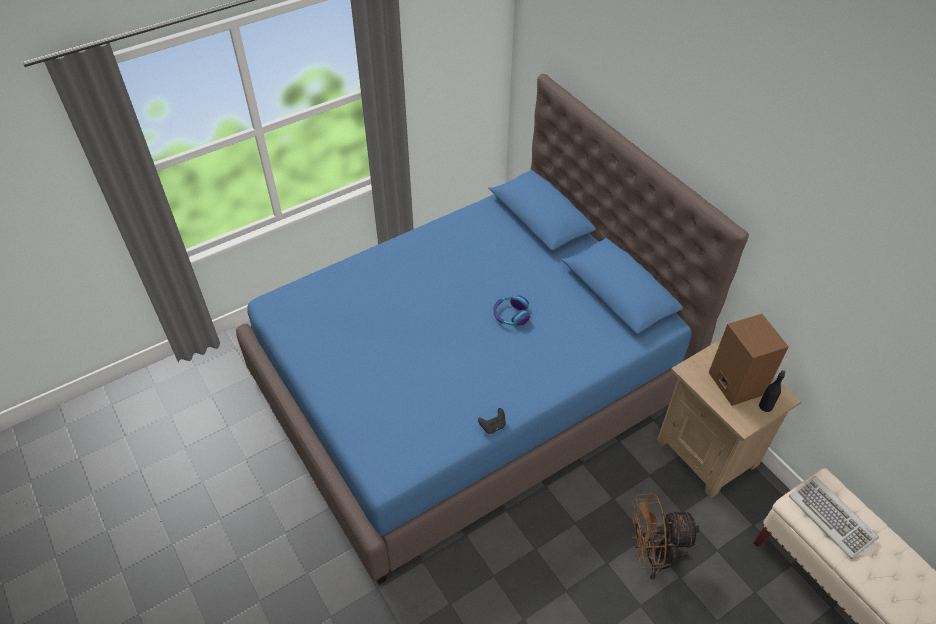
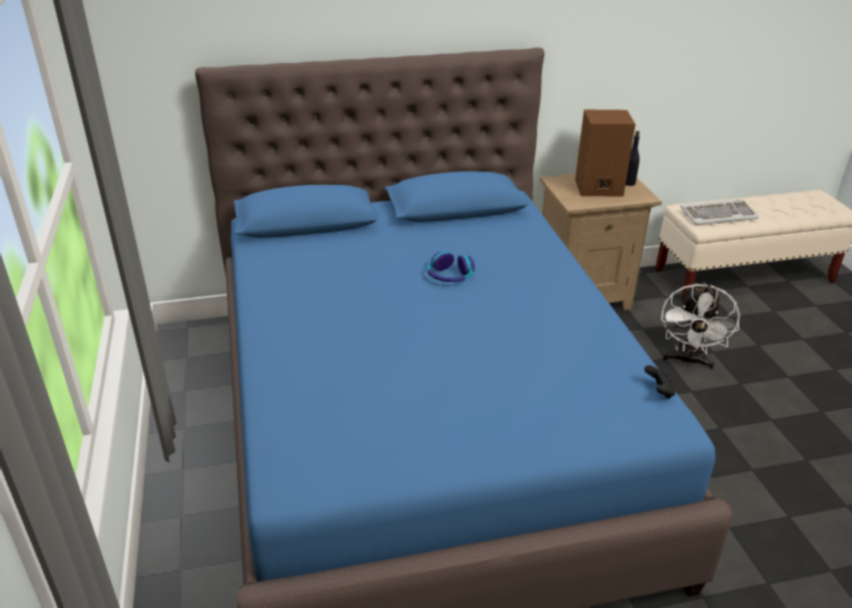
camera: 70 degrees left, 15 degrees down
black game controller [478,408,505,434] -> black game controller moved to [644,365,676,399]
brown fan [630,493,700,580] -> white fan [661,282,740,369]

